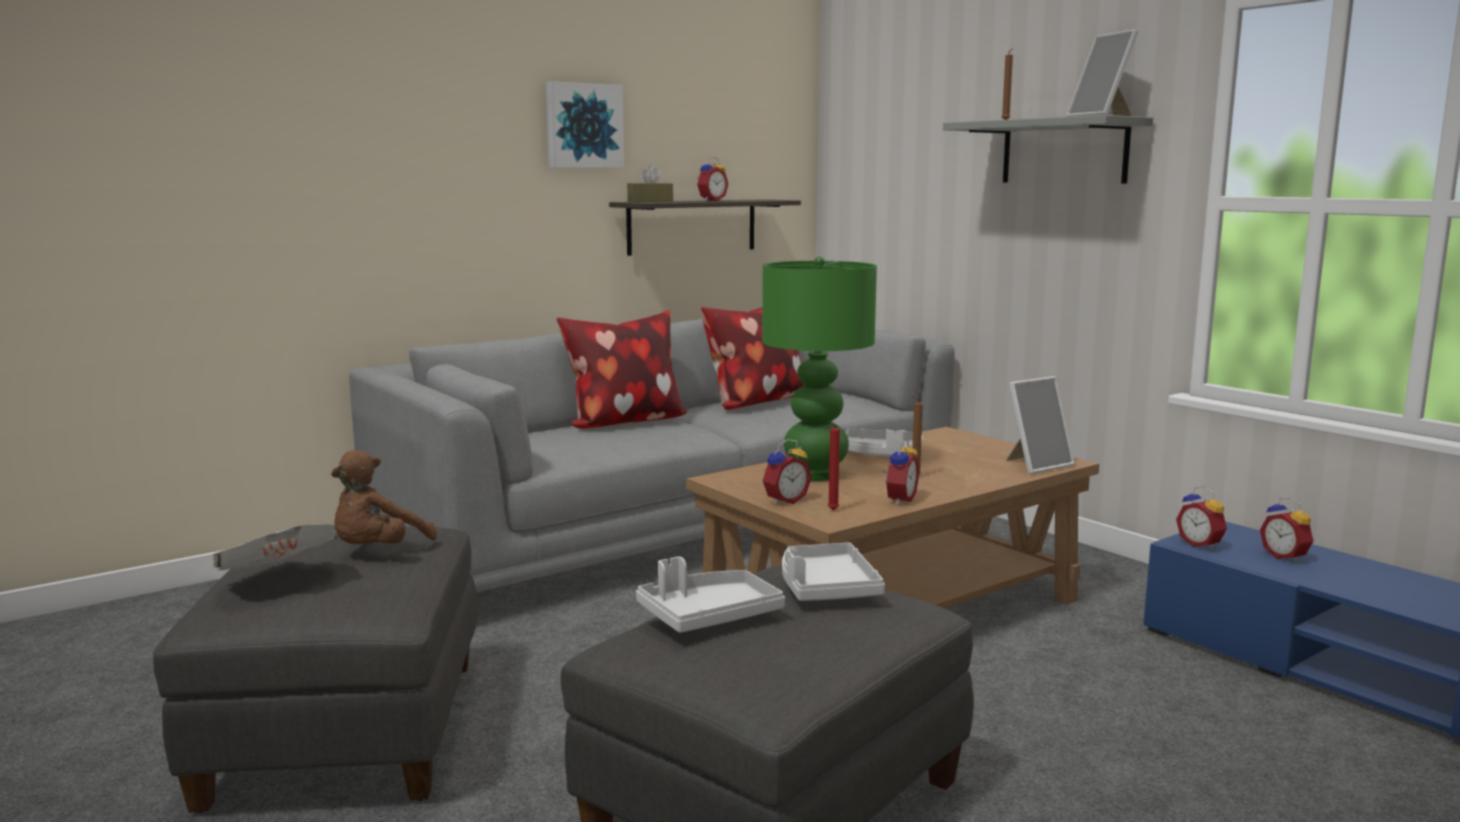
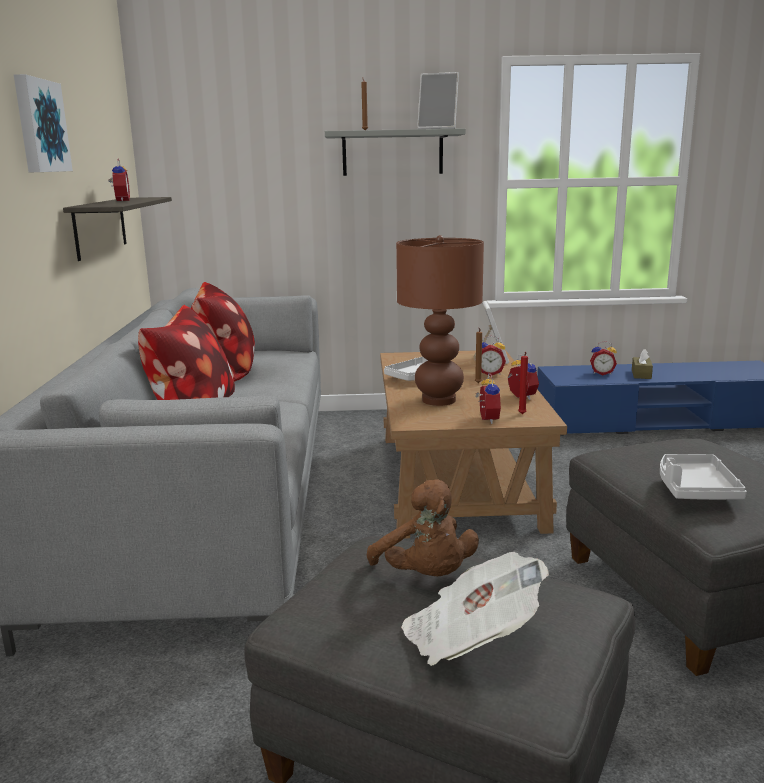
camera: 55 degrees left, 5 degrees up
brown tissue box [627,165,673,202] -> brown tissue box moved to [632,349,653,379]
green table lamp [762,256,877,481] -> brown table lamp [396,235,484,406]
grey tray [782,543,885,601] -> none
alarm clock [1176,487,1227,550] -> alarm clock moved to [481,336,506,376]

